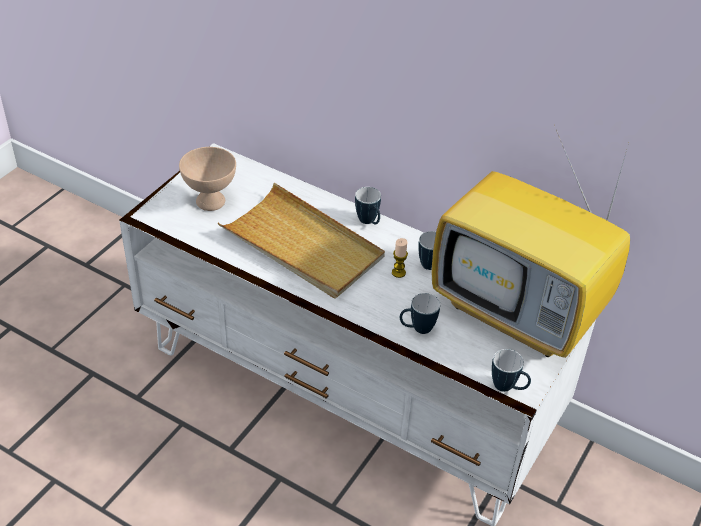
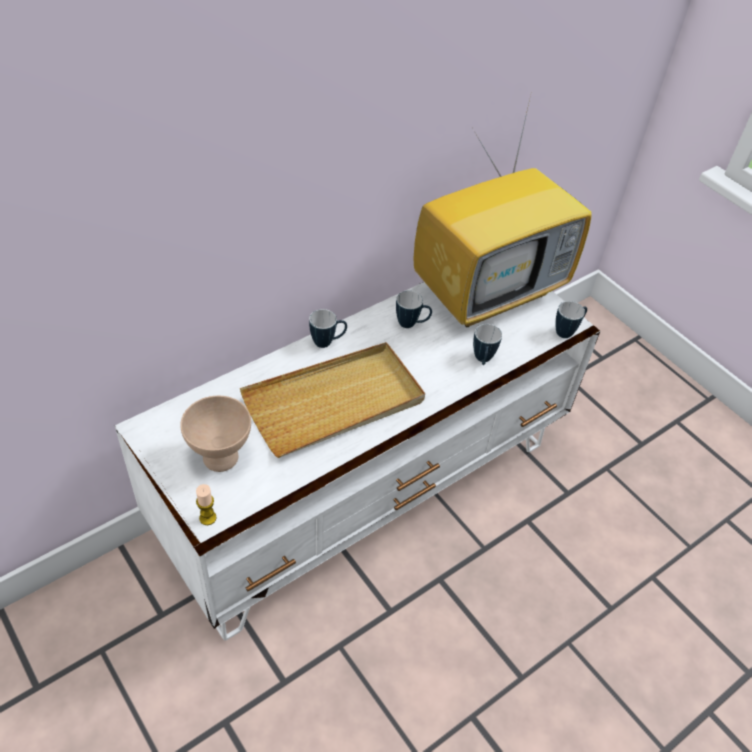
camera: 70 degrees left, 5 degrees up
candle [392,238,408,278] -> candle moved to [196,484,217,525]

